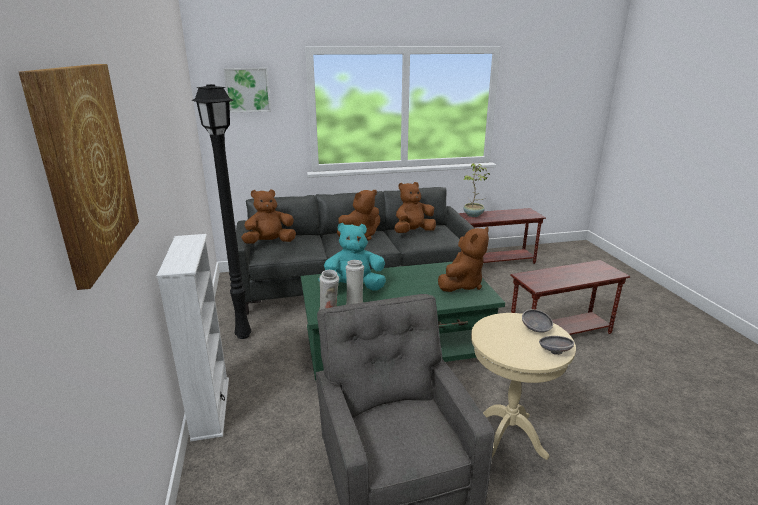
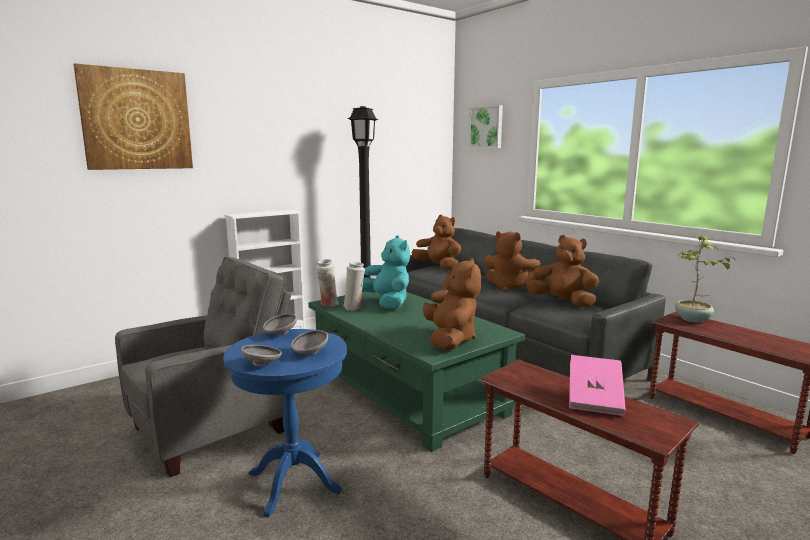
camera: 65 degrees right, 10 degrees down
brown plush toy [438,227,489,292] -> brown plush toy turned 105 degrees counterclockwise [423,258,481,350]
beige side table [471,313,576,460] -> blue side table [223,329,347,517]
none -> grey bowl [263,314,297,335]
none -> pink book [569,355,626,416]

